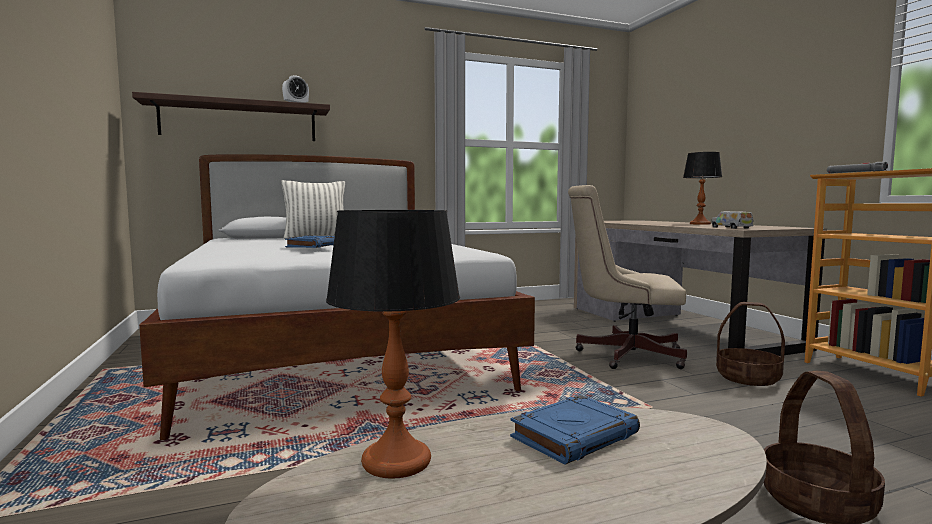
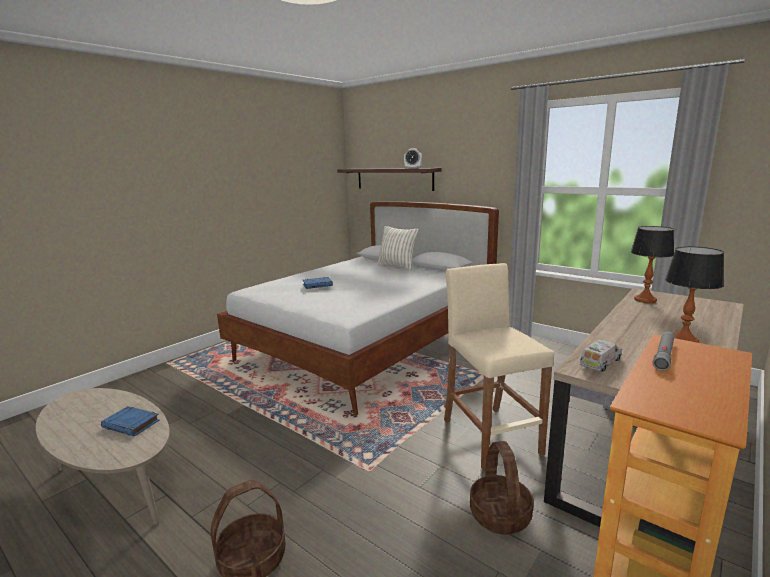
camera: 60 degrees right, 10 degrees up
table lamp [326,210,460,479] -> table lamp moved to [631,226,674,303]
beige office chair [568,185,687,369] -> beige stool [444,263,554,471]

